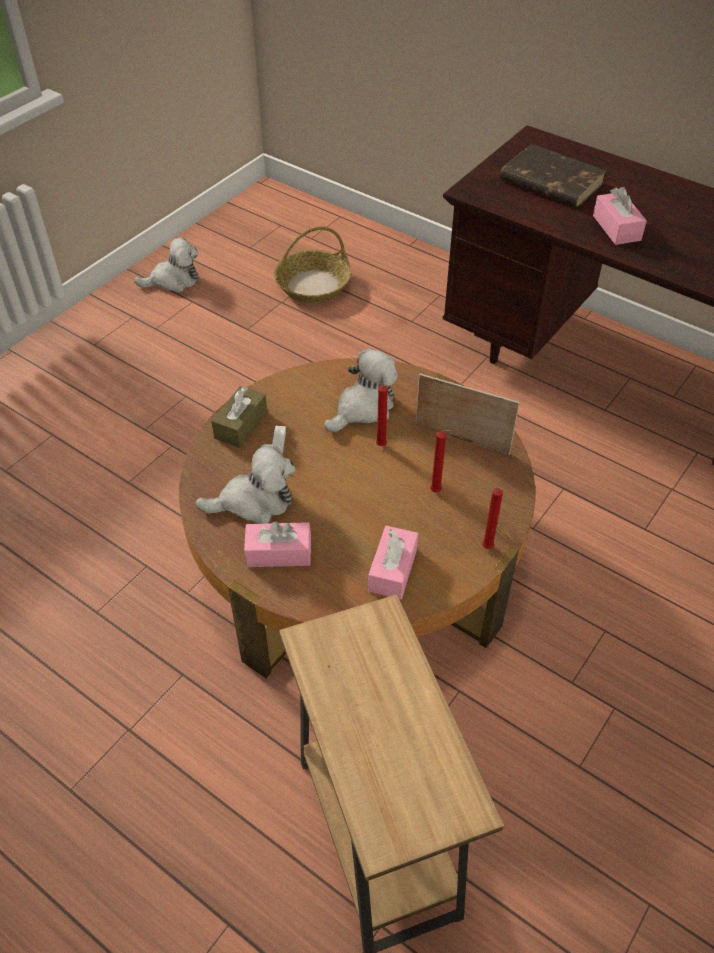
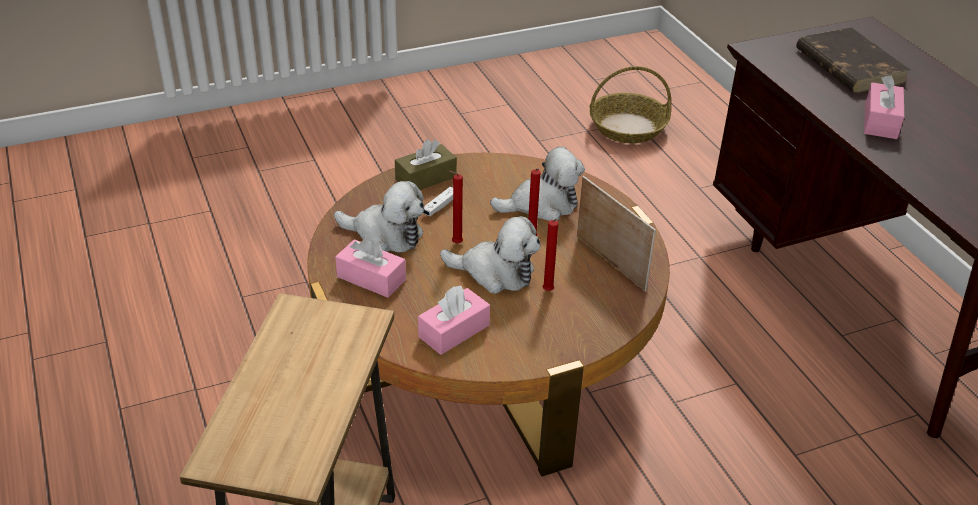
camera: 30 degrees right, 10 degrees down
plush toy [134,237,199,293] -> plush toy moved to [440,216,540,294]
red candle [482,488,503,549] -> red candle moved to [449,171,463,244]

